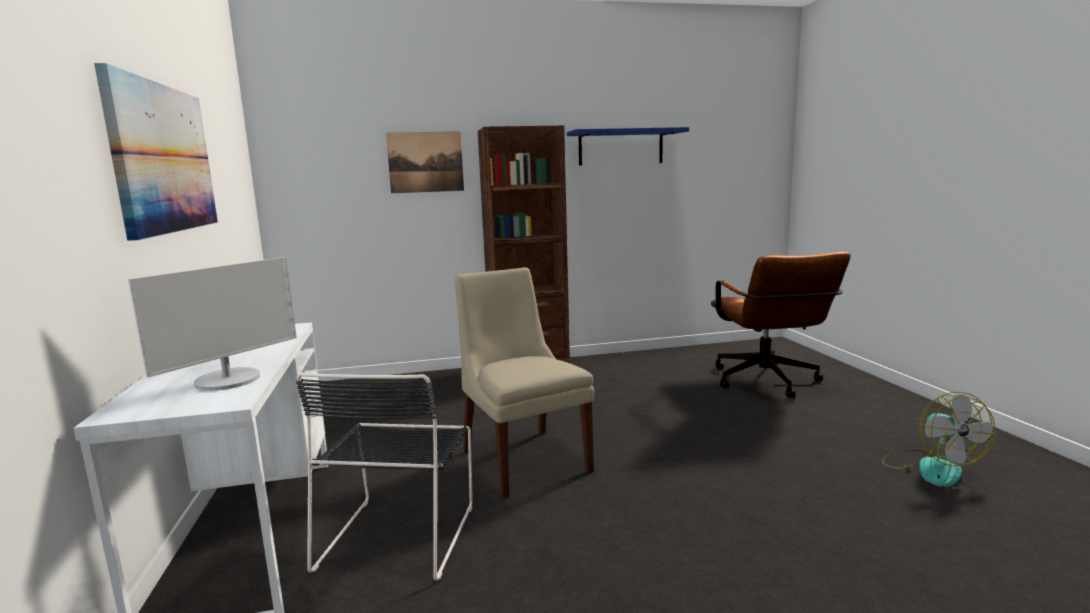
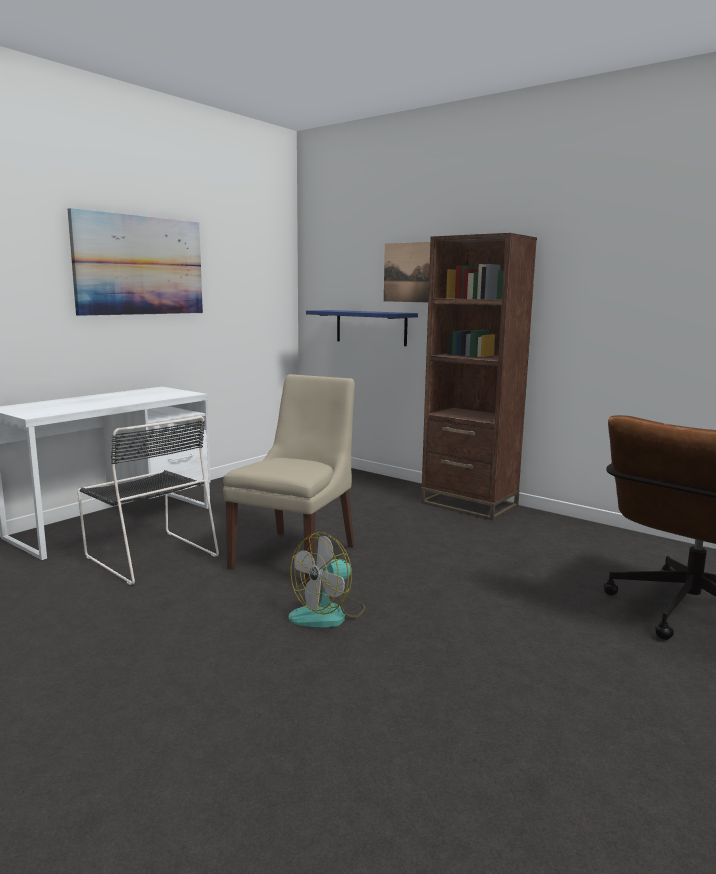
camera: 50 degrees right, 0 degrees up
monitor [128,257,297,391] -> none
black chair [296,372,473,581] -> black chair turned 105 degrees counterclockwise [77,416,219,585]
blue shelf [567,127,689,166] -> blue shelf moved to [306,310,418,346]
fan [882,392,995,487] -> fan moved to [288,532,365,627]

